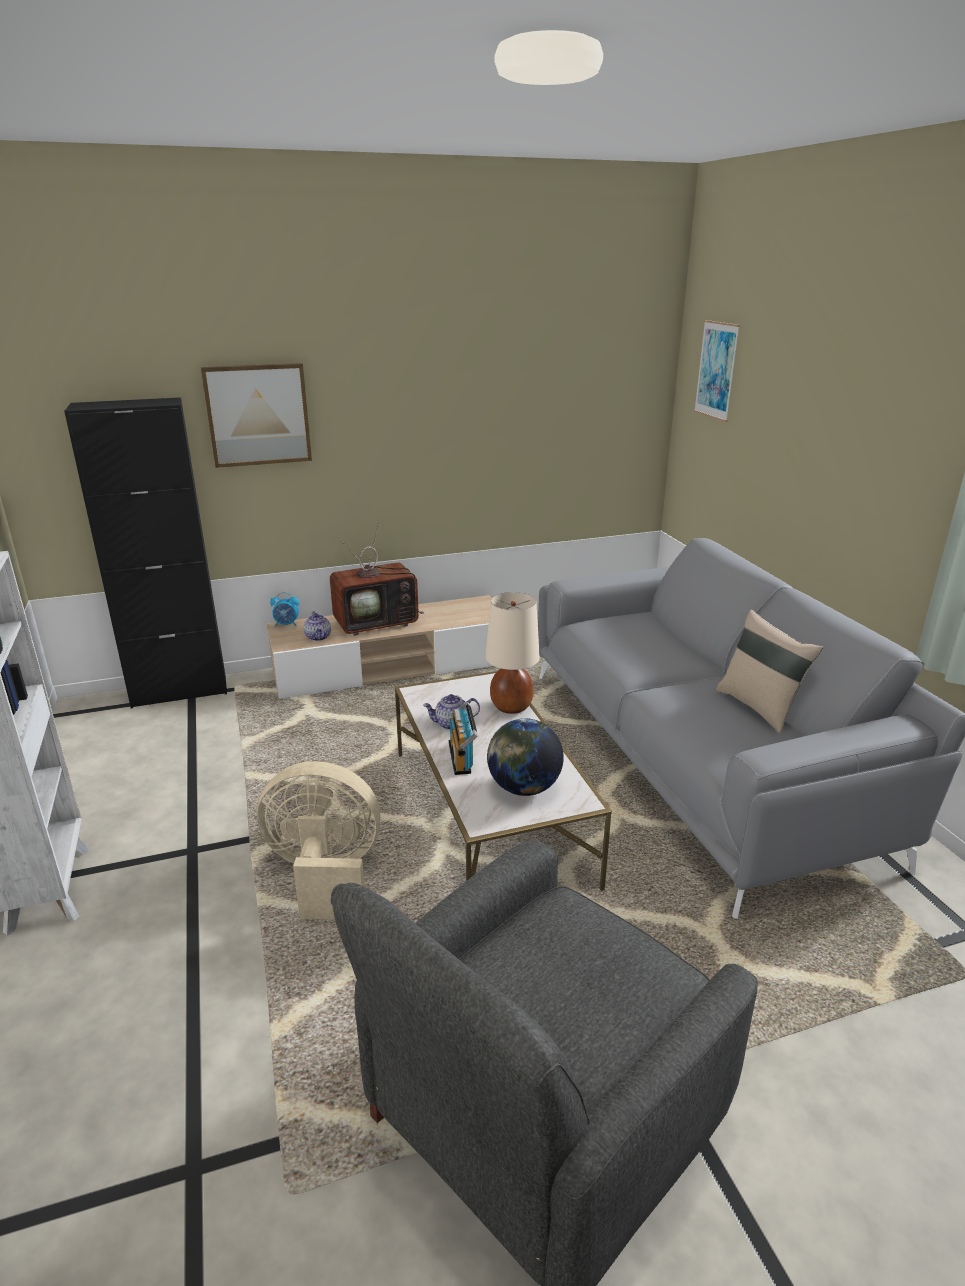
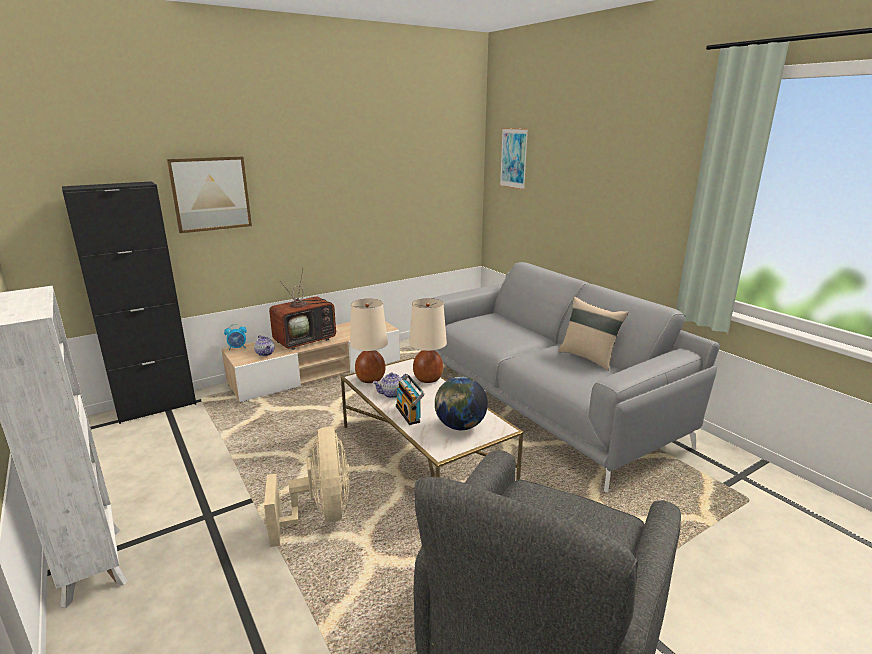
camera: 15 degrees left, 5 degrees down
beige fan [257,761,380,920] -> beige fan turned 90 degrees clockwise [264,427,350,547]
none -> beige table lamp [350,299,388,383]

